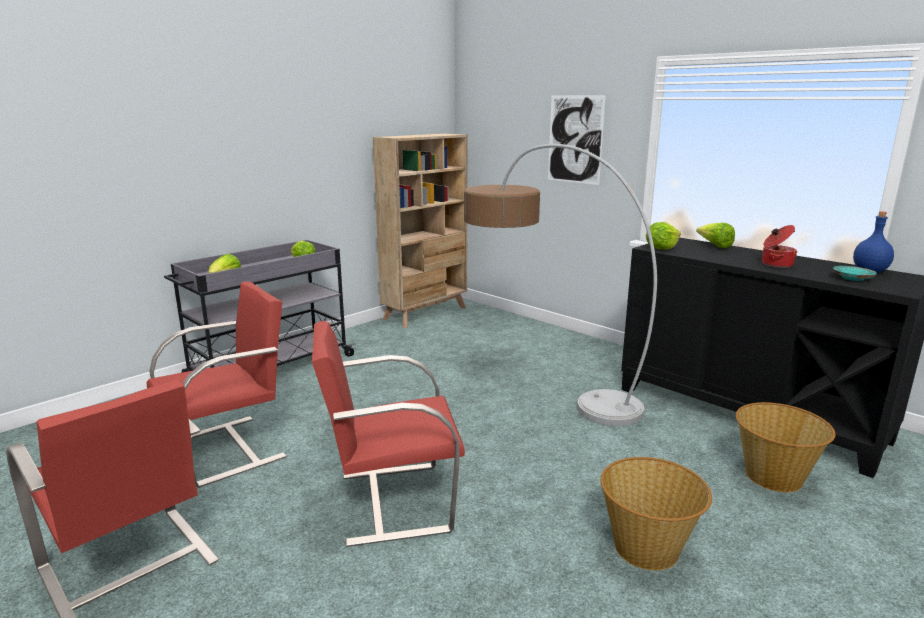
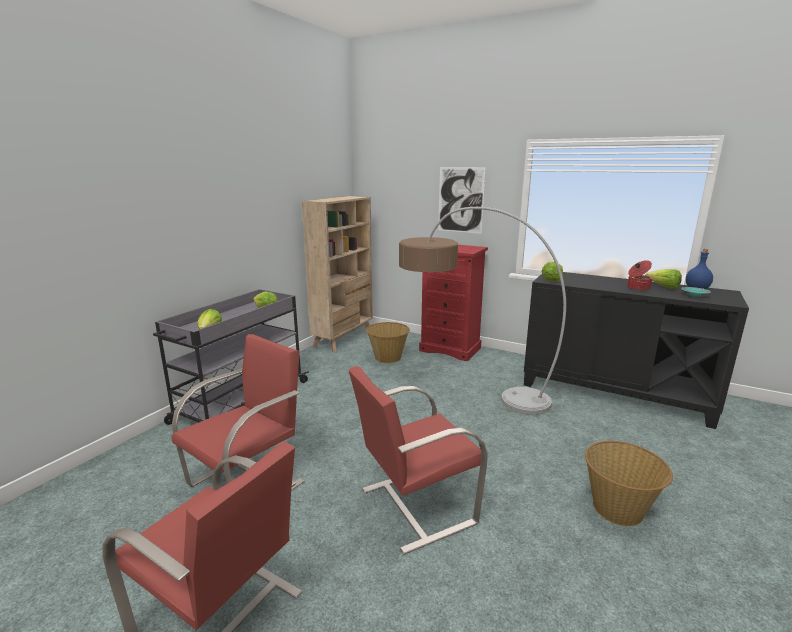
camera: 15 degrees left, 0 degrees up
lettuce [696,223,735,248] -> lettuce moved to [645,269,682,289]
basket [736,402,836,492] -> basket moved to [366,322,410,363]
none -> red dresser [419,245,488,361]

